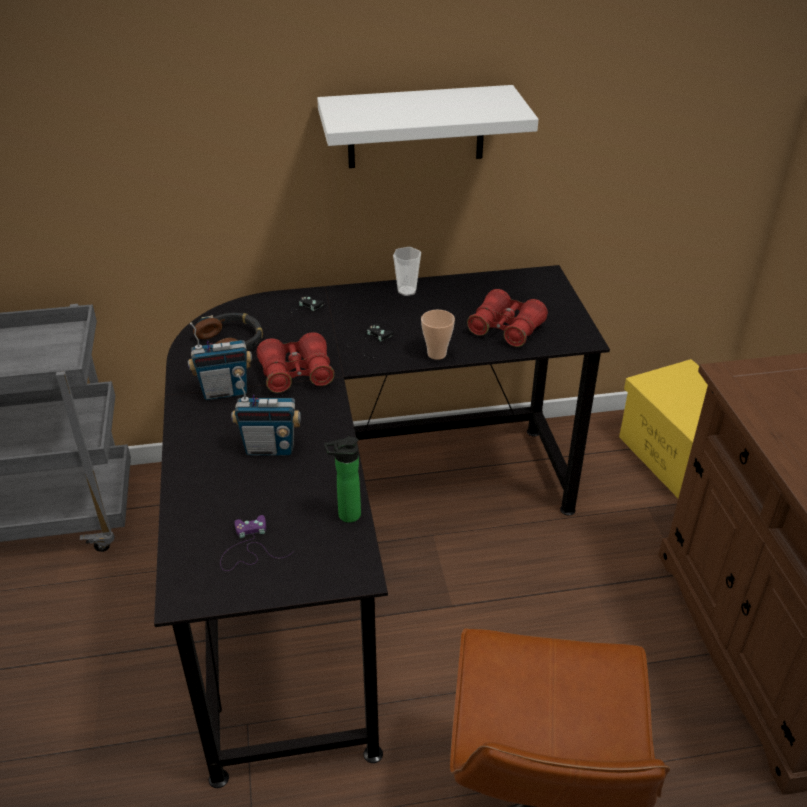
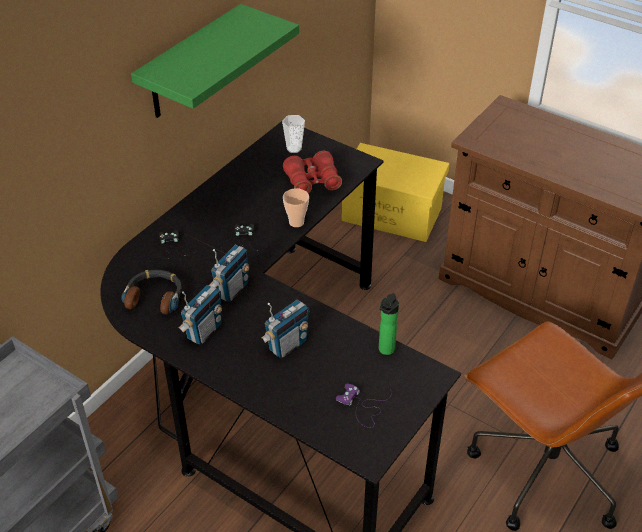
camera: 45 degrees left, 5 degrees up
red binoculars [257,332,334,393] -> radio [209,245,249,302]
white shelf [317,85,539,168] -> green shelf [131,4,299,118]
cup [393,247,421,296] -> cup moved to [282,115,305,153]

